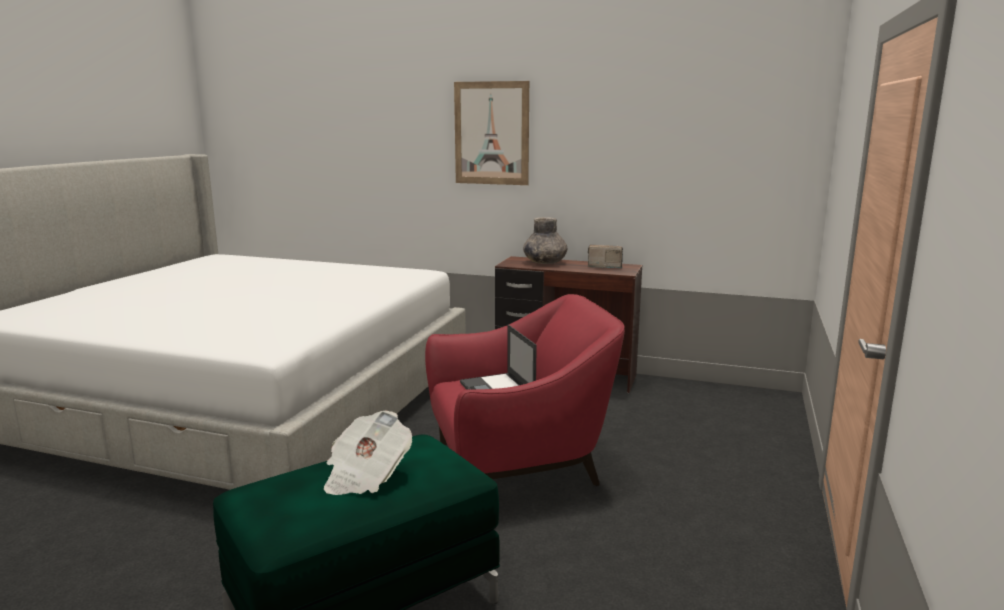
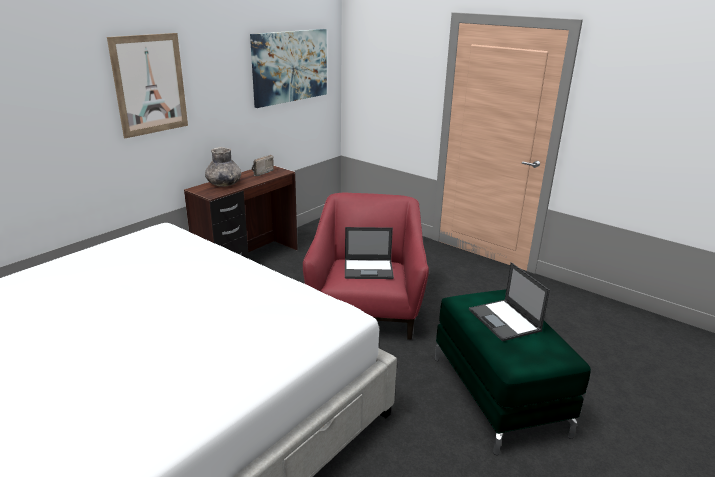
camera: 70 degrees left, 10 degrees up
newspaper [324,411,412,495] -> laptop [469,262,550,341]
none -> picture [250,29,327,108]

